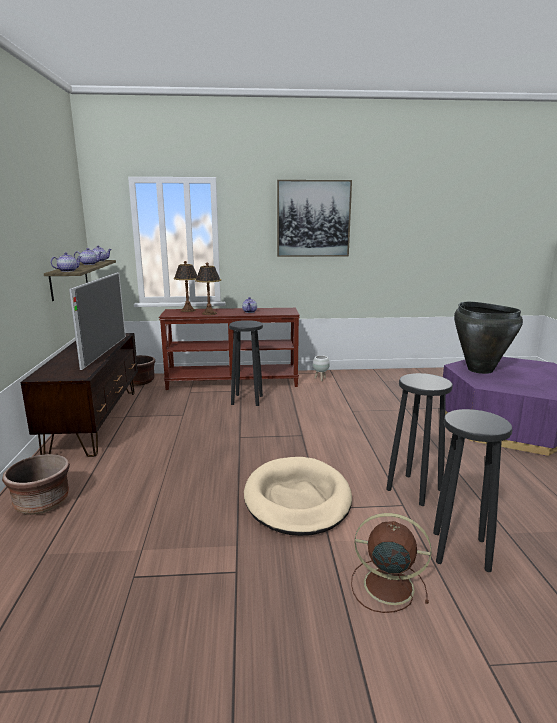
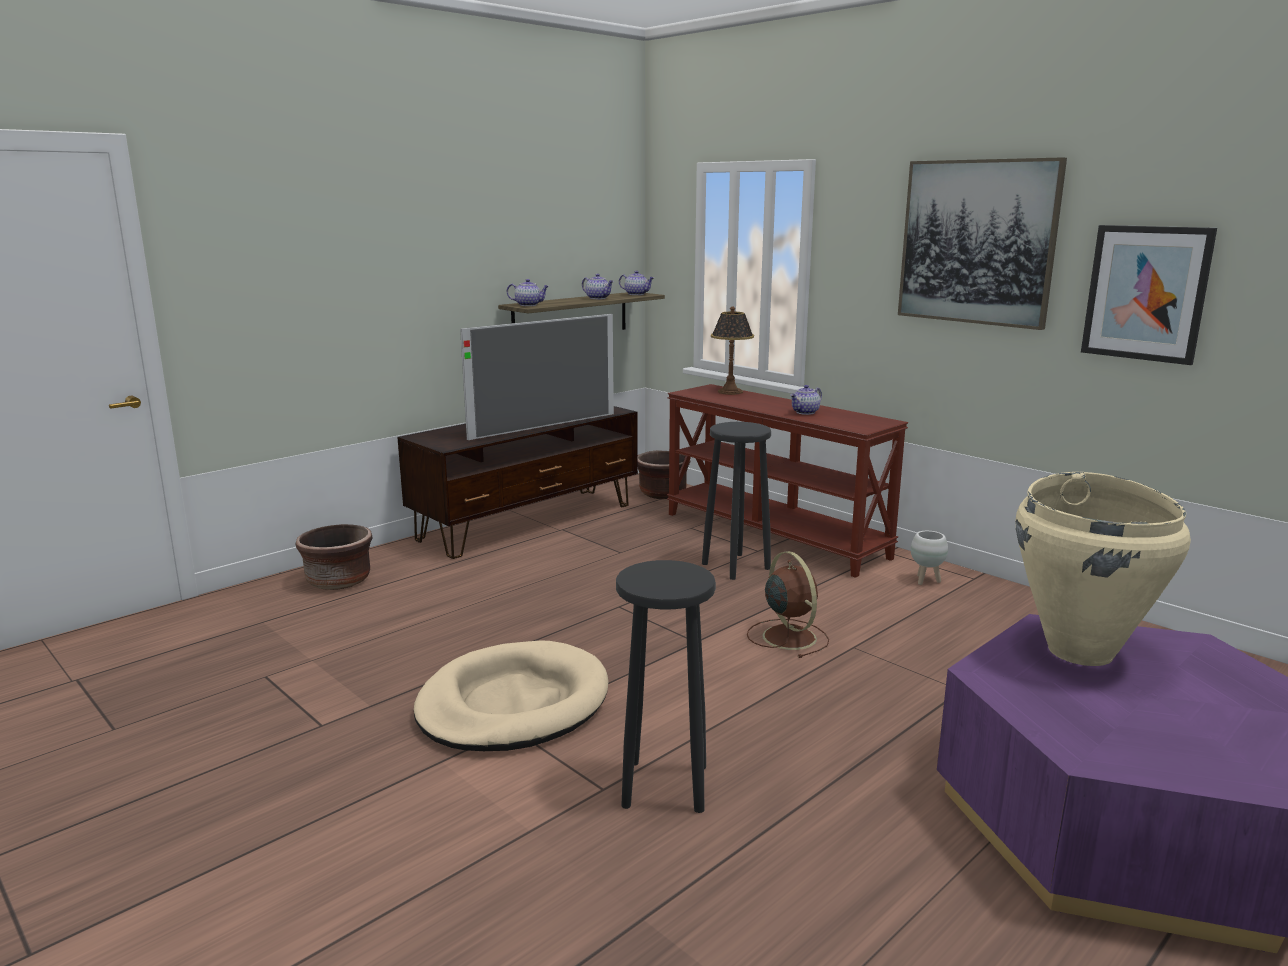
camera: 50 degrees right, 0 degrees up
table lamp [195,263,221,315] -> none
brown fan [351,513,431,613] -> brown fan moved to [747,551,829,658]
black stool [433,409,512,572] -> none
black vase [454,302,523,374] -> beige vase [1016,472,1191,666]
none -> picture [1081,225,1217,365]

